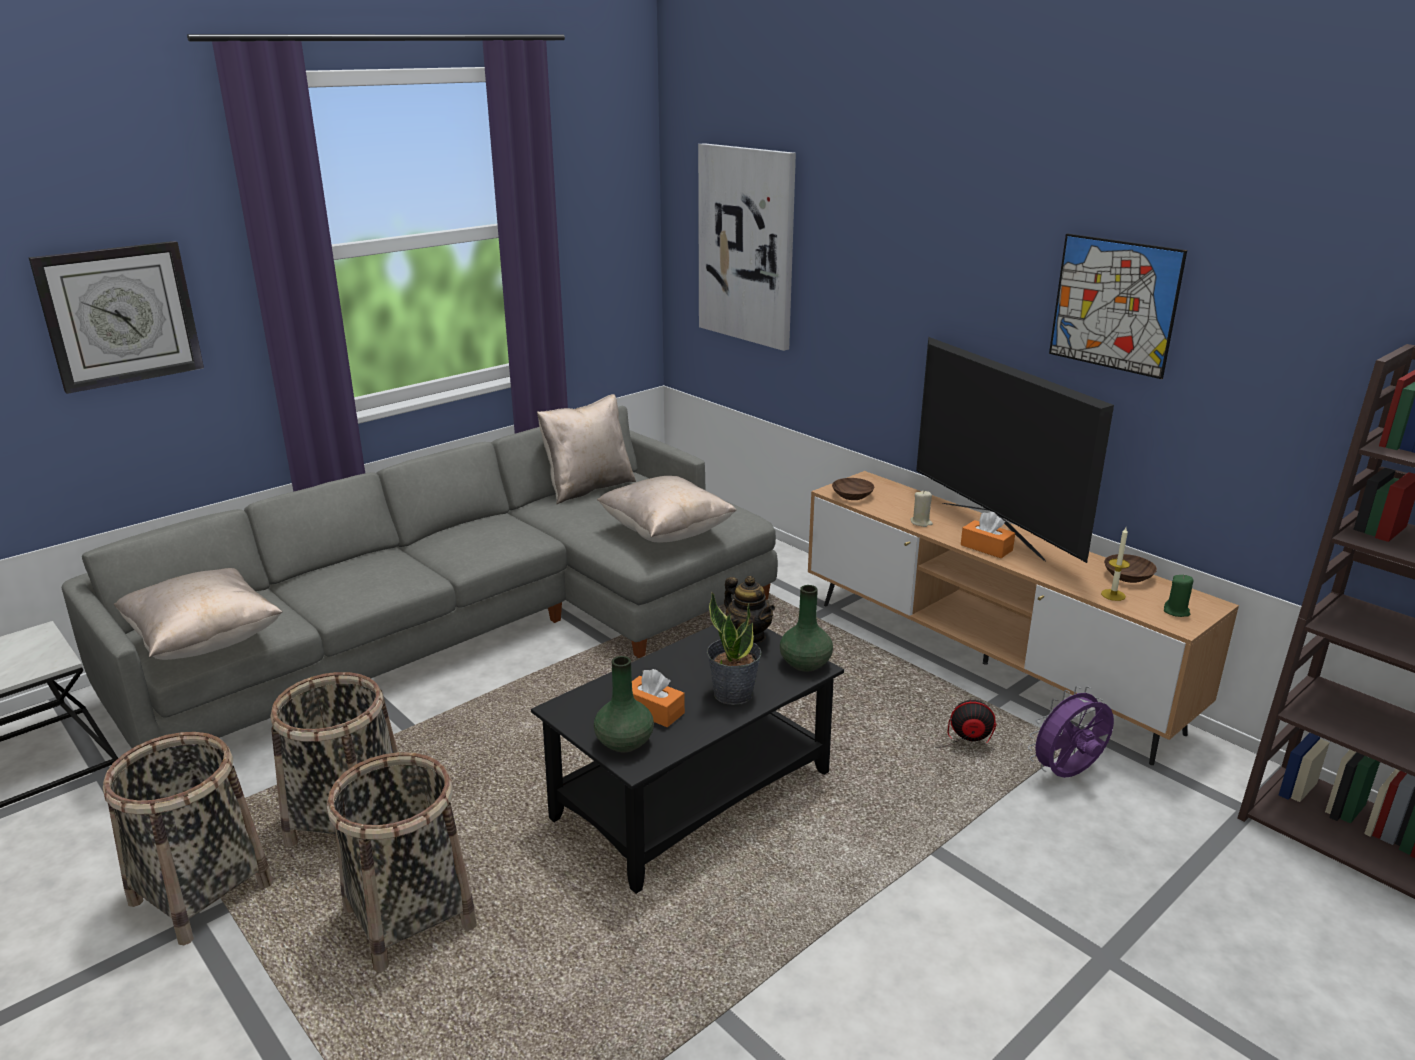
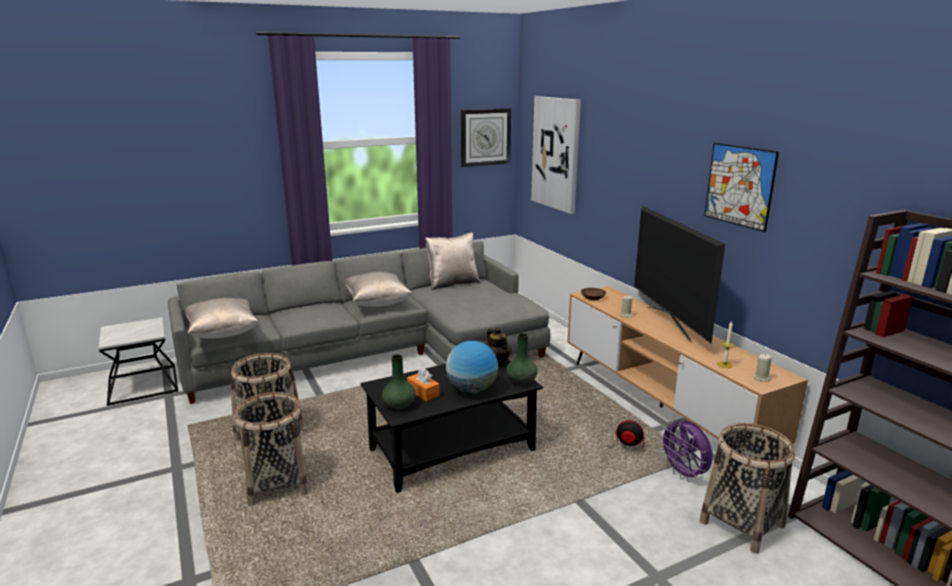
camera: 15 degrees right, 5 degrees down
wall clock [28,241,204,394] -> wall clock moved to [461,108,511,167]
basket [103,732,273,945] -> basket moved to [700,423,795,554]
beige pillow [597,476,737,542] -> beige pillow moved to [344,272,412,307]
potted plant [707,592,761,705] -> globe [446,341,498,393]
orange tissue box [961,512,1015,558] -> none
purple fan [1028,686,1114,778] -> purple fan turned 105 degrees counterclockwise [658,420,713,482]
brown bowl [1104,554,1157,583] -> none
green candle [1164,575,1193,617] -> beige candle [753,354,772,382]

